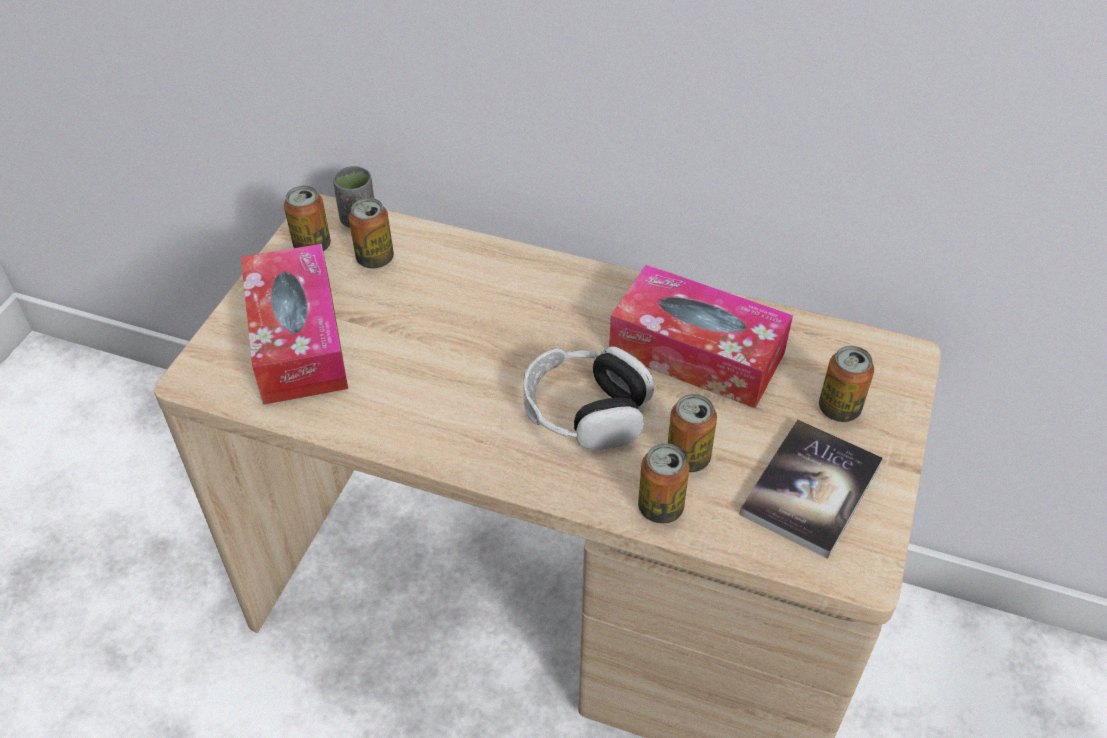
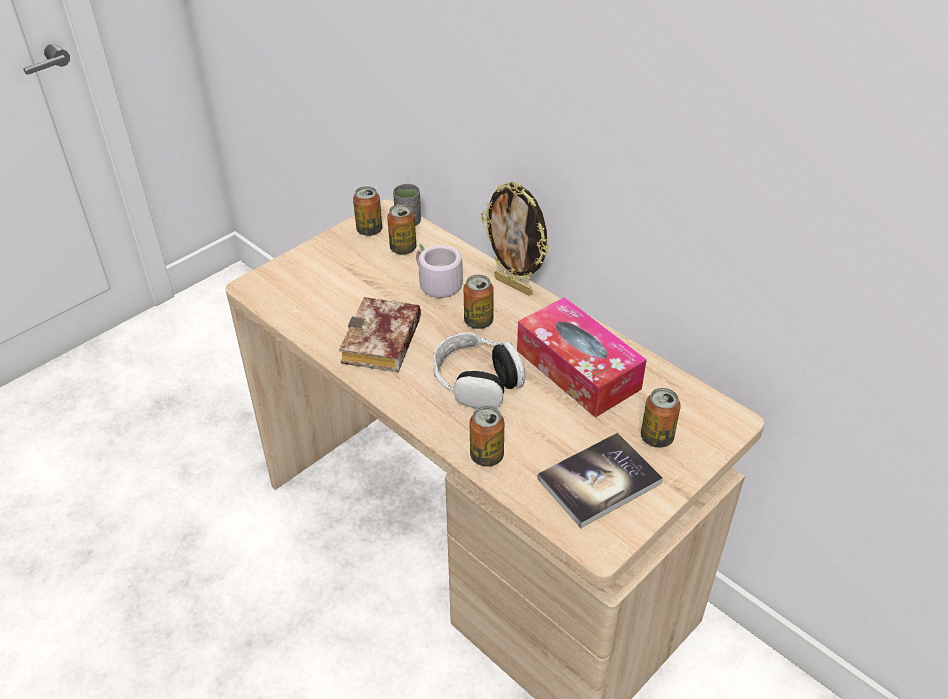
camera: 25 degrees right, 5 degrees down
tissue box [241,244,348,405] -> none
can [668,394,717,472] -> can moved to [463,275,494,329]
none -> book [339,297,421,372]
none -> grey mug [416,243,463,310]
none -> picture frame [481,181,550,296]

